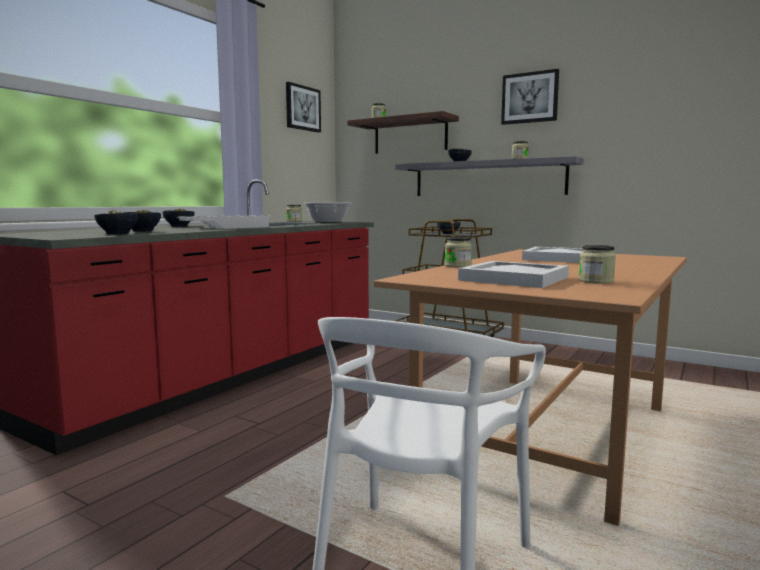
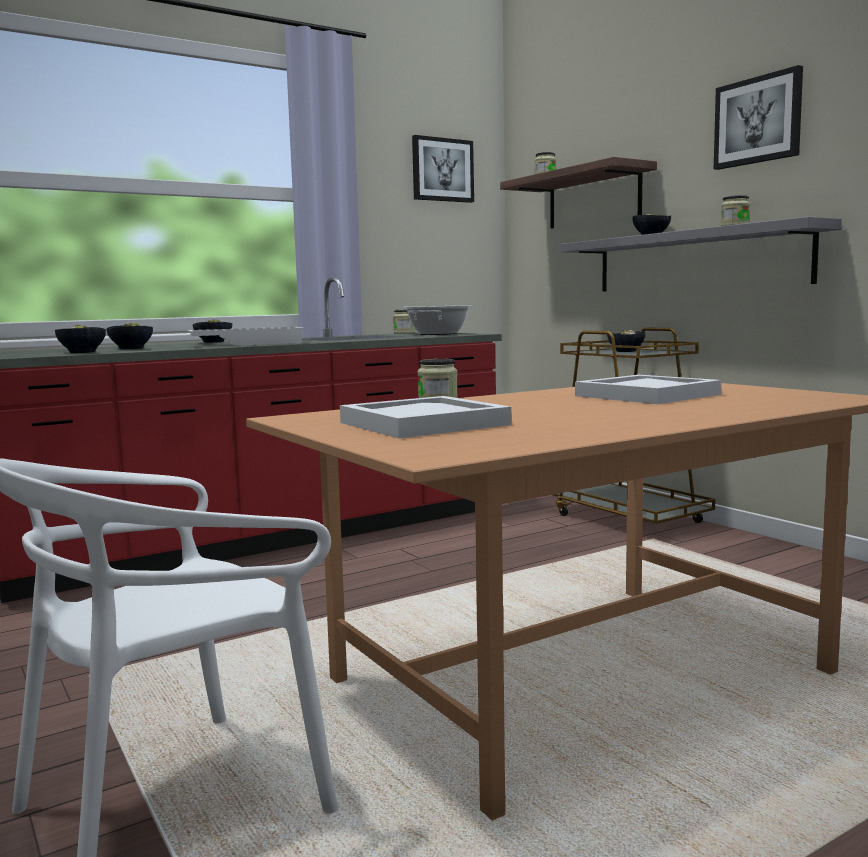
camera: 25 degrees right, 0 degrees up
jar [579,245,616,284] -> none

